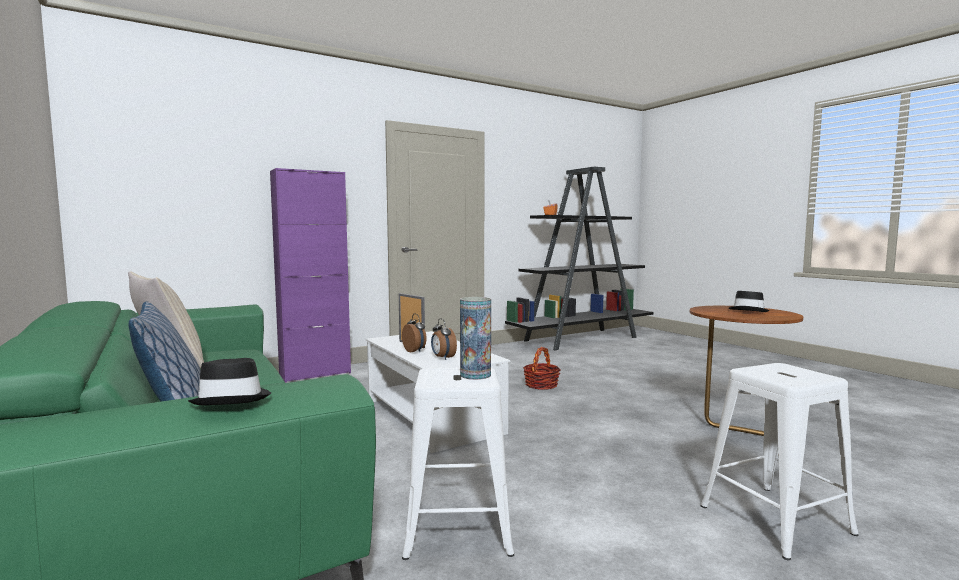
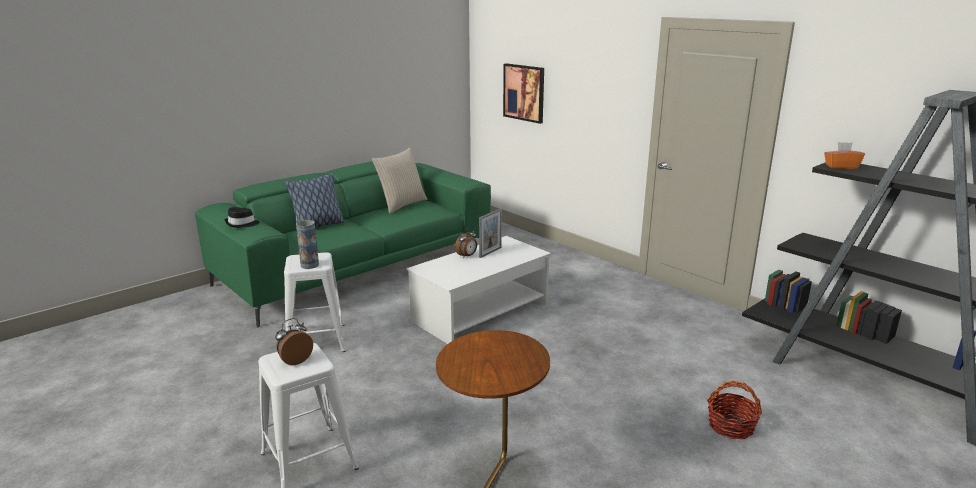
camera: 80 degrees right, 15 degrees up
purple cabinet [270,168,351,383] -> none
alarm clock [431,318,457,360] -> alarm clock moved to [275,318,313,365]
basket [523,347,561,390] -> basket moved to [707,381,762,439]
black hat [728,291,769,312] -> none
none -> picture [503,63,544,124]

